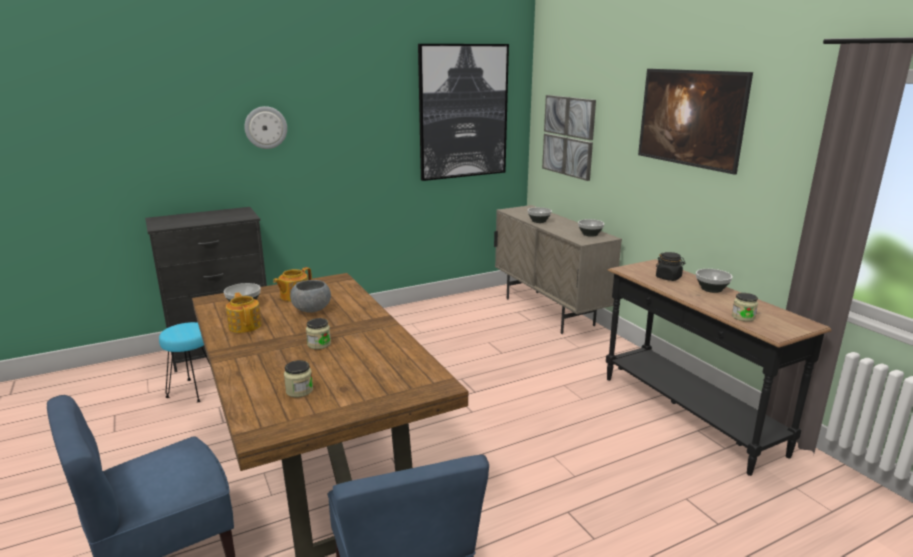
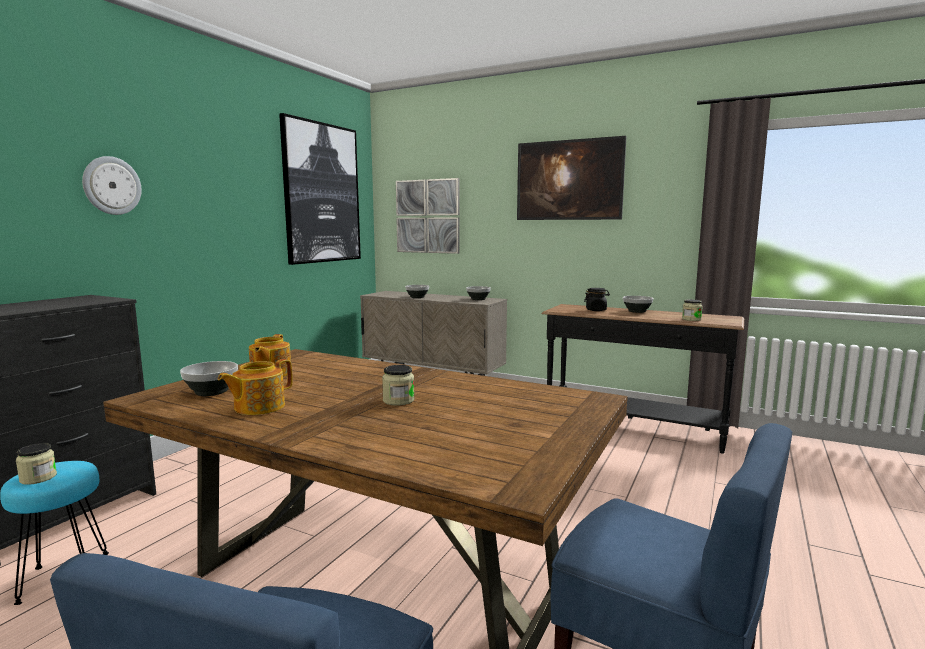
camera: 35 degrees left, 10 degrees down
teapot [226,292,262,333] -> teapot turned 75 degrees counterclockwise [218,359,293,415]
jar [284,360,313,397] -> jar moved to [16,443,57,485]
grey bowl [290,280,331,313] -> none

